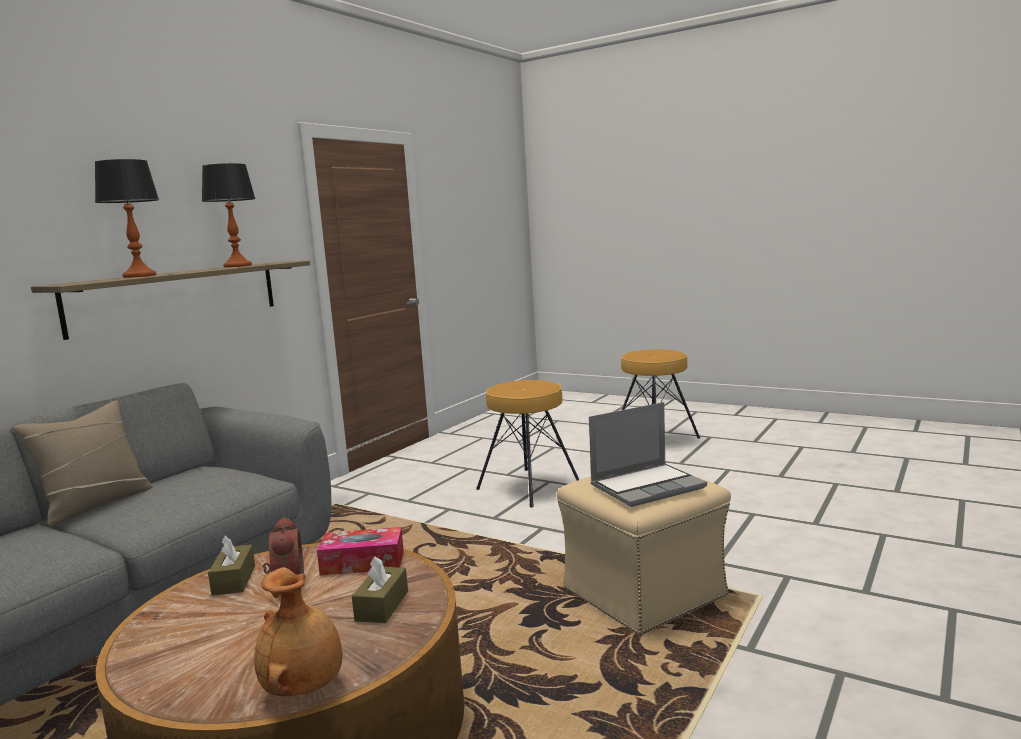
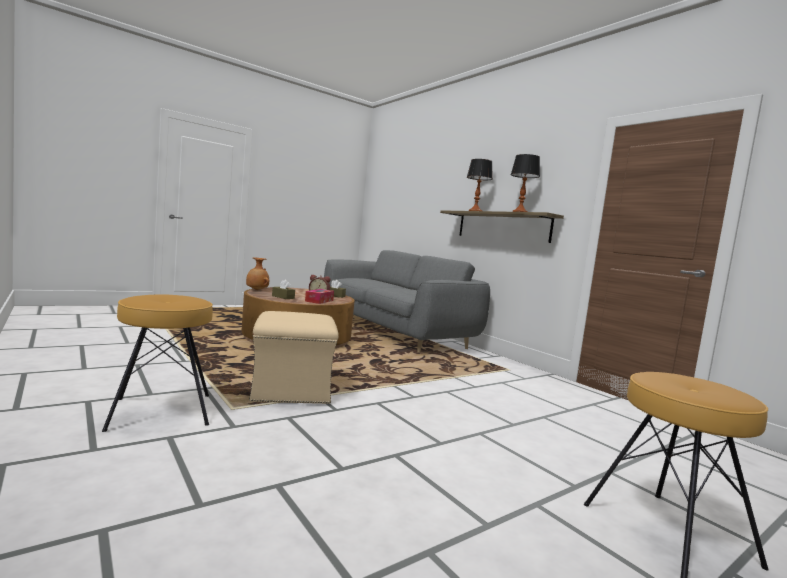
camera: 110 degrees right, 5 degrees down
beige pillow [13,400,153,526] -> none
brown stool [476,380,579,508] -> brown stool moved to [102,294,213,432]
laptop [589,402,707,507] -> none

